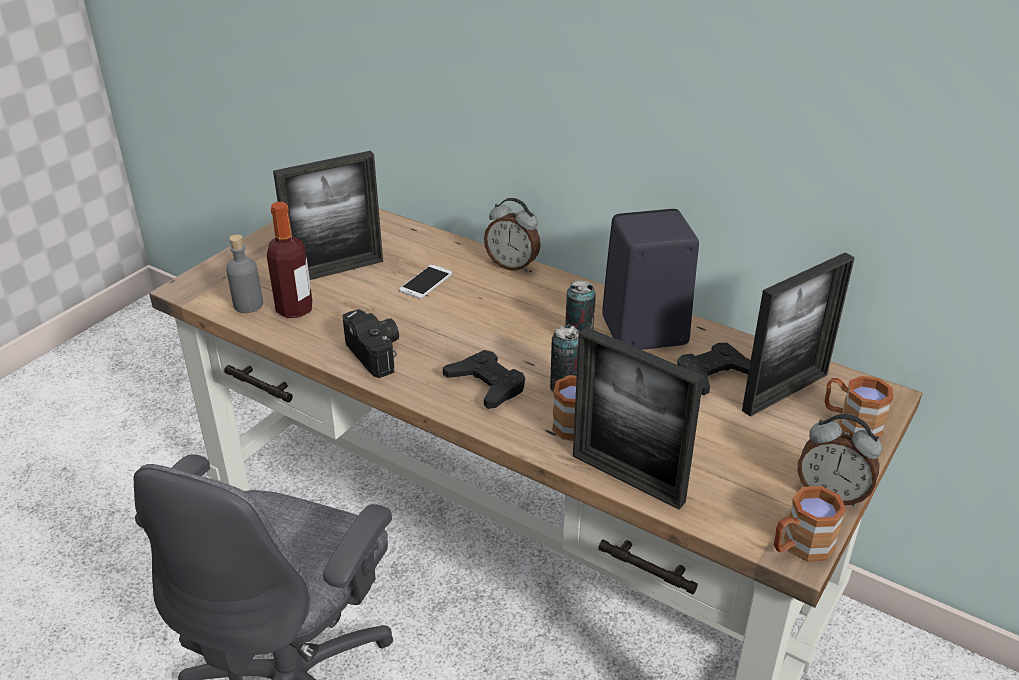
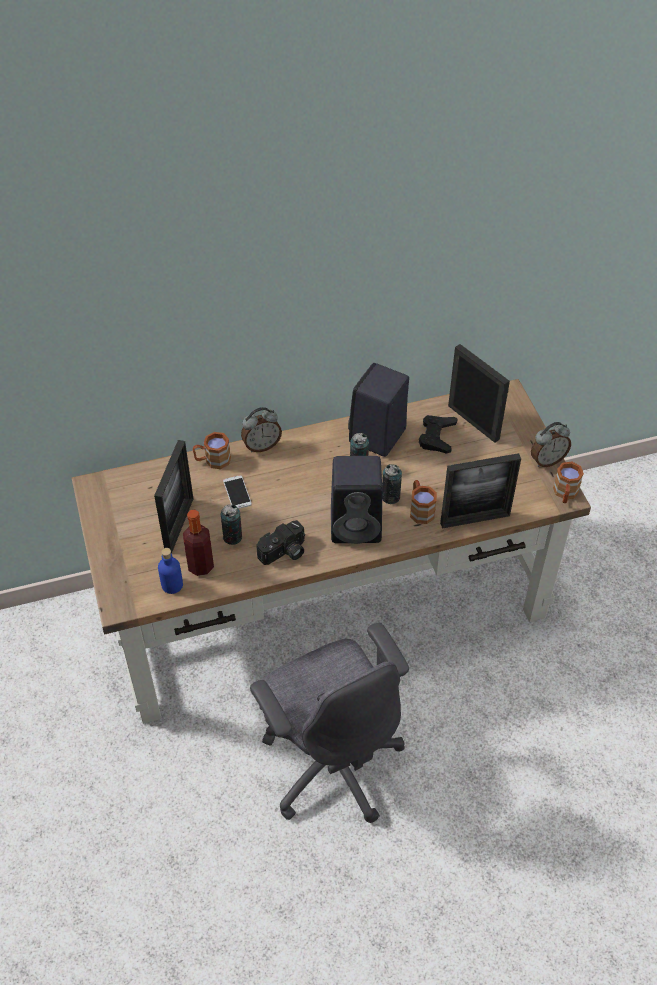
camera: 50 degrees left, 15 degrees up
grey bottle [226,234,263,313] -> blue bottle [158,548,183,594]
camera [343,309,399,378] -> camera turned 135 degrees clockwise [256,520,305,565]
black game controller [443,350,525,409] -> black speaker [331,456,382,544]
picture frame [742,253,855,417] -> picture frame turned 45 degrees counterclockwise [448,344,510,443]
brown mug [825,376,893,438] -> brown mug moved to [193,432,231,469]
none -> can [220,504,242,545]

